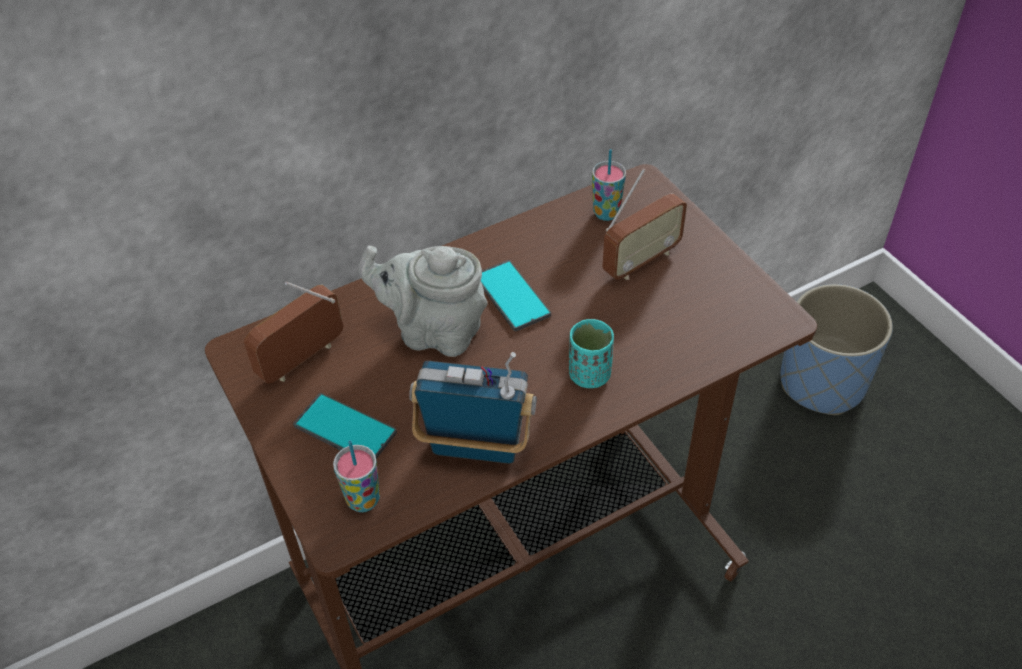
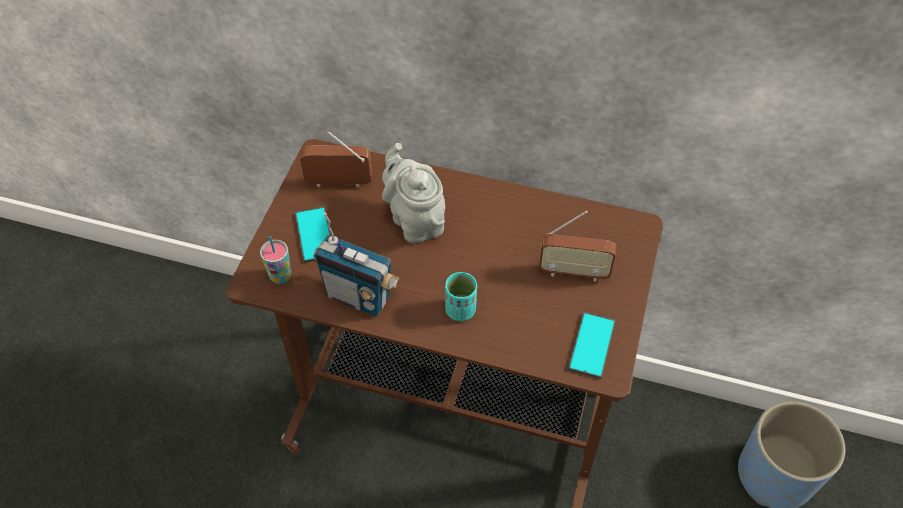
camera: 45 degrees right, 5 degrees up
radio [409,352,536,464] -> radio turned 150 degrees clockwise [314,213,399,316]
phone [481,260,551,331] -> phone moved to [568,312,616,379]
cup [592,149,626,221] -> none

